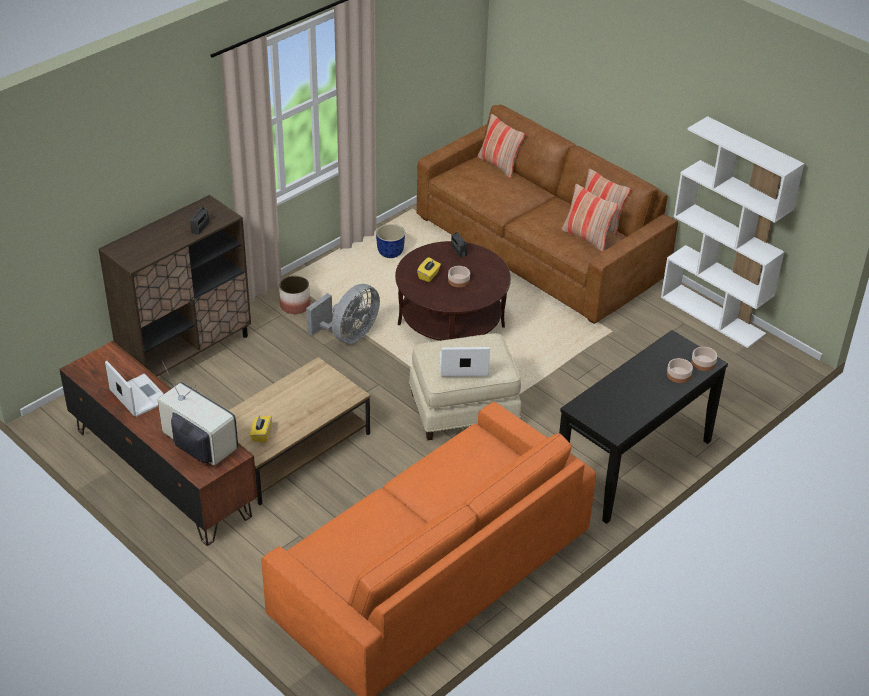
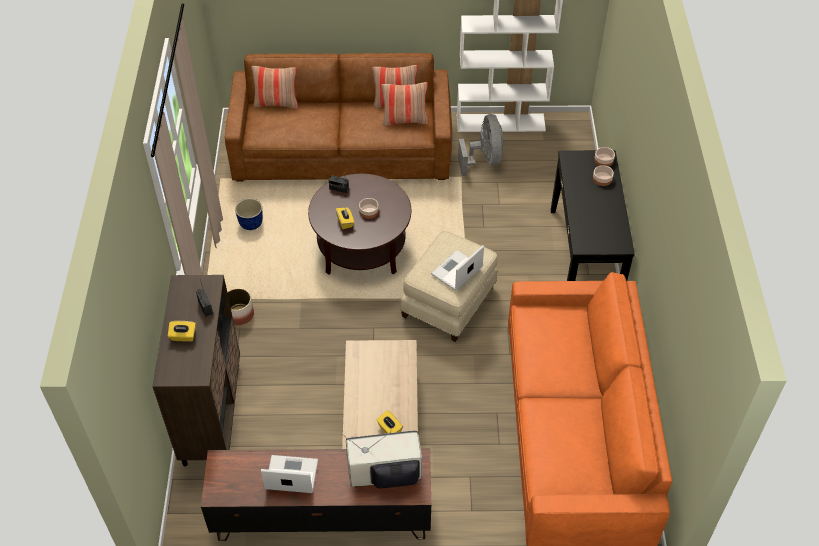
camera: 45 degrees left, 10 degrees up
grey fan [306,284,380,344] -> grey fan moved to [458,114,504,176]
none -> yellow tissue box [168,321,196,342]

